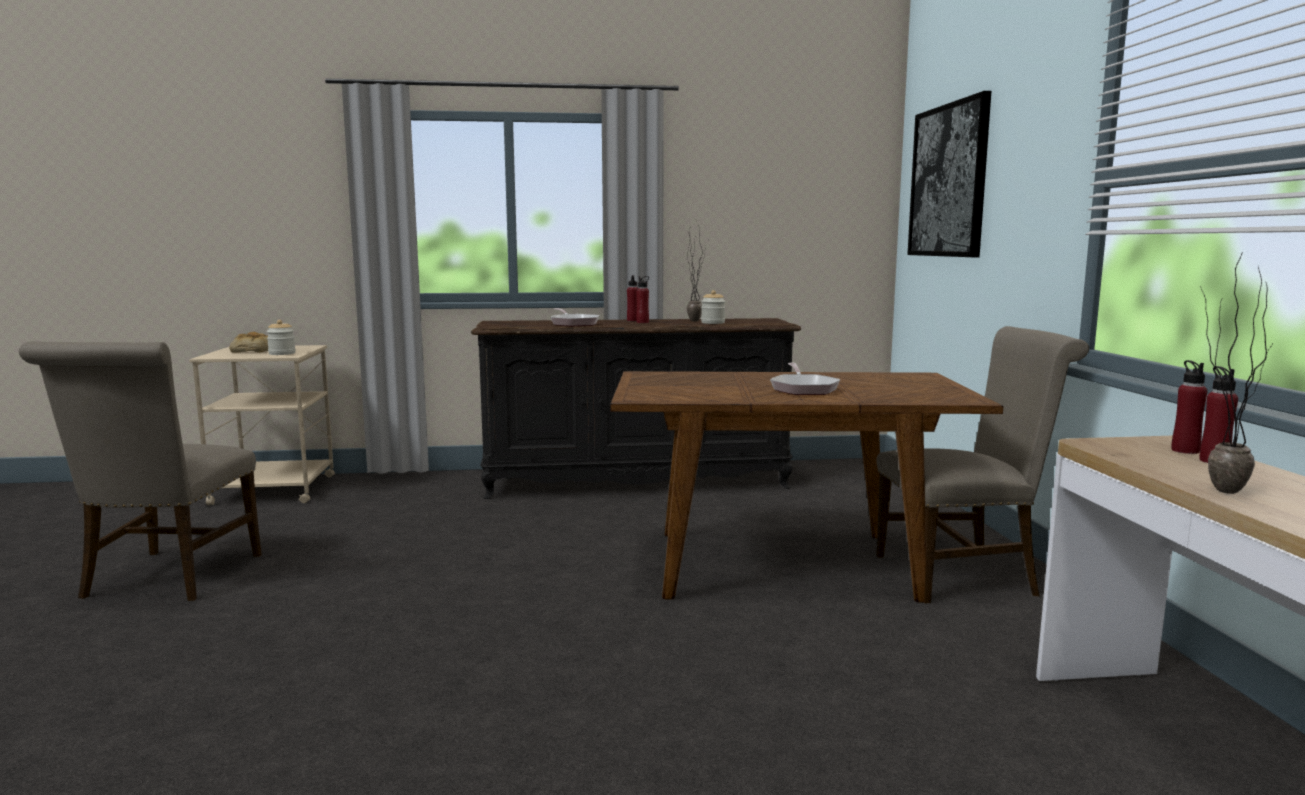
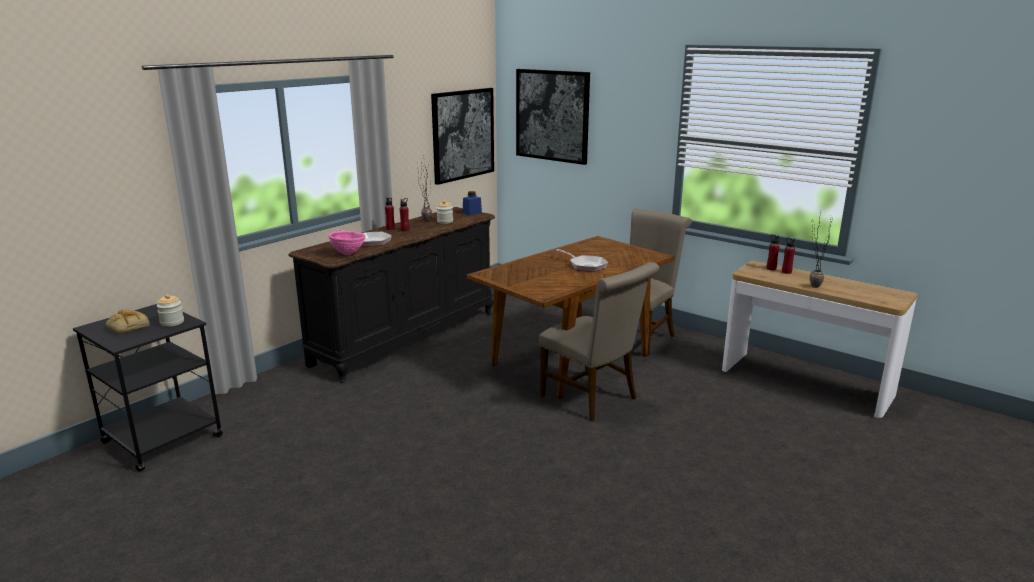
camera: 45 degrees left, 10 degrees up
beige chair [19,341,262,601] -> beige chair moved to [539,262,659,422]
beige cart [189,345,335,505] -> black cart [73,304,223,472]
none -> pink bowl [328,231,365,255]
none -> picture [431,88,494,185]
none -> blue jar [463,191,482,215]

